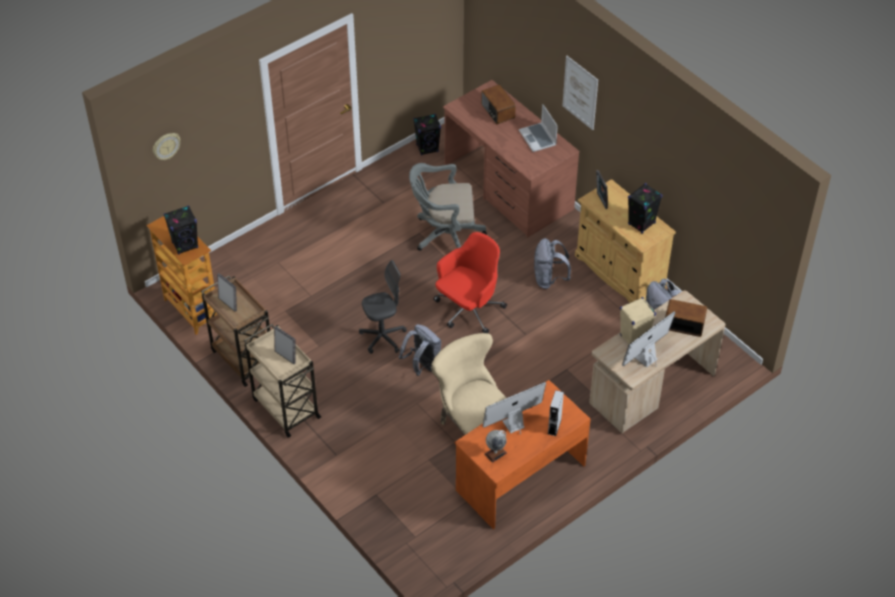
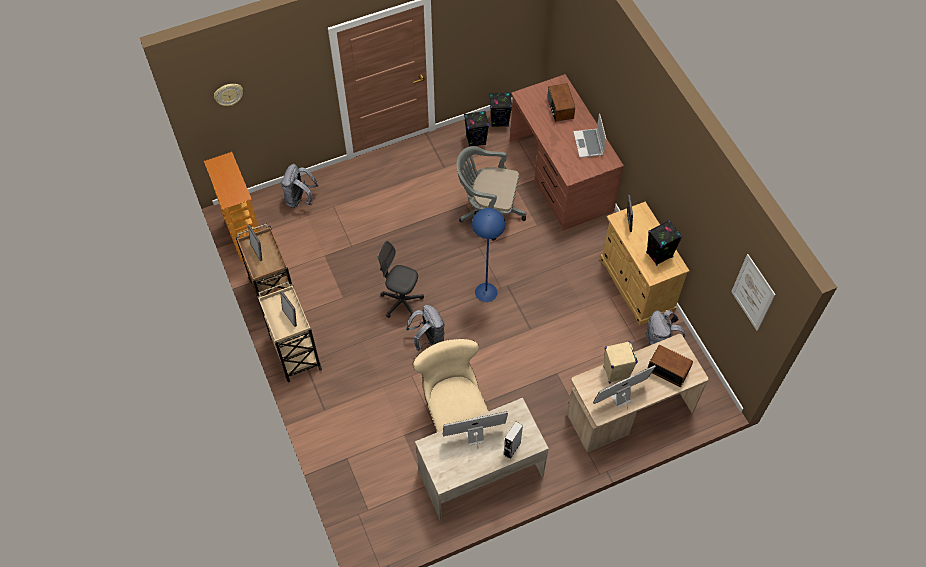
camera: 15 degrees right, 10 degrees up
black speaker [164,205,198,255] -> black speaker moved to [464,111,489,147]
grey office chair [359,260,407,354] -> grey office chair turned 150 degrees counterclockwise [378,241,424,318]
red office chair [433,232,507,333] -> blue floor lamp [472,208,506,302]
orange desk [454,380,591,530] -> beige desk [415,398,549,521]
globe [484,430,507,463] -> none
grey backpack [534,238,571,289] -> grey backpack moved to [281,164,319,208]
picture [562,56,598,130] -> picture moved to [731,254,776,331]

